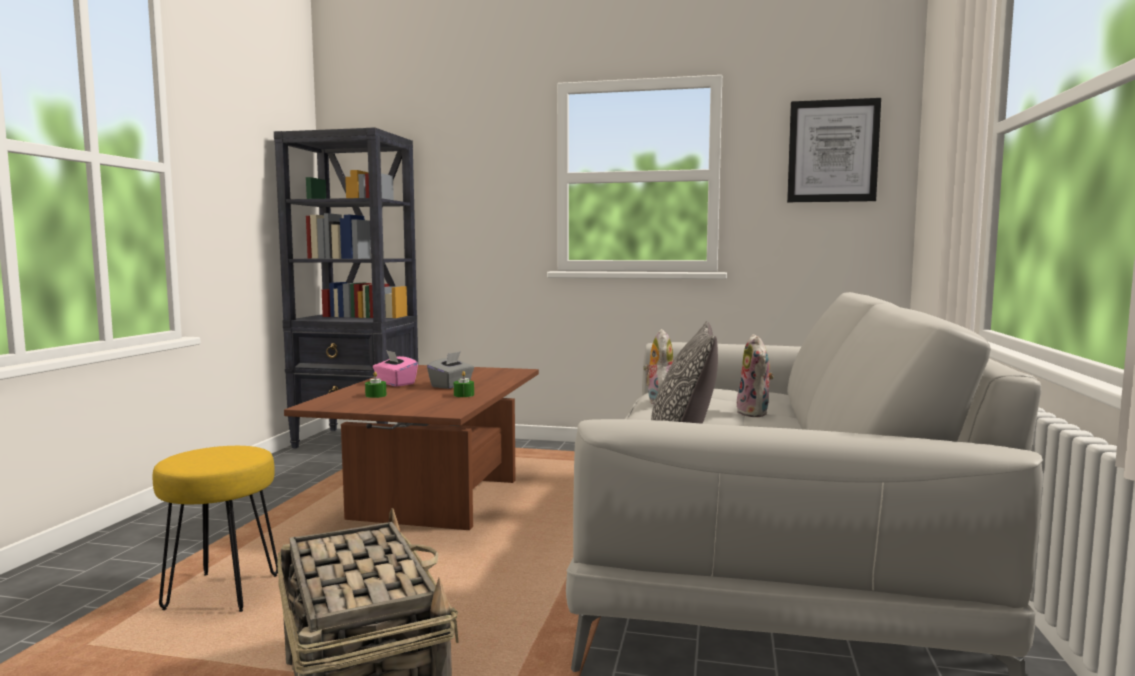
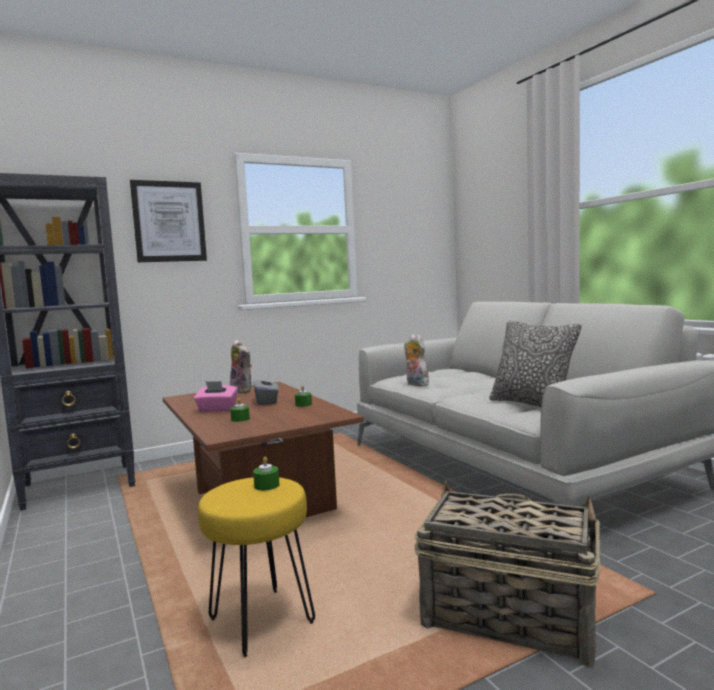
camera: 40 degrees left, 0 degrees up
plush toy [737,334,774,417] -> plush toy moved to [230,339,252,393]
picture [787,98,881,202] -> picture moved to [130,180,207,262]
none -> green candle [253,457,280,491]

